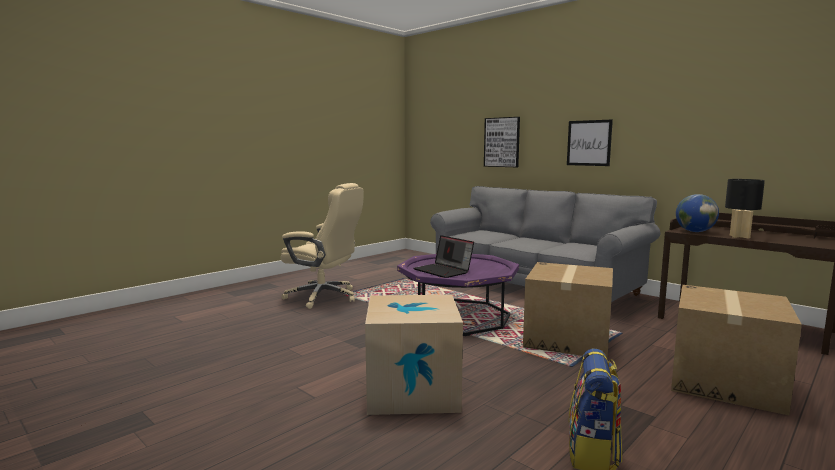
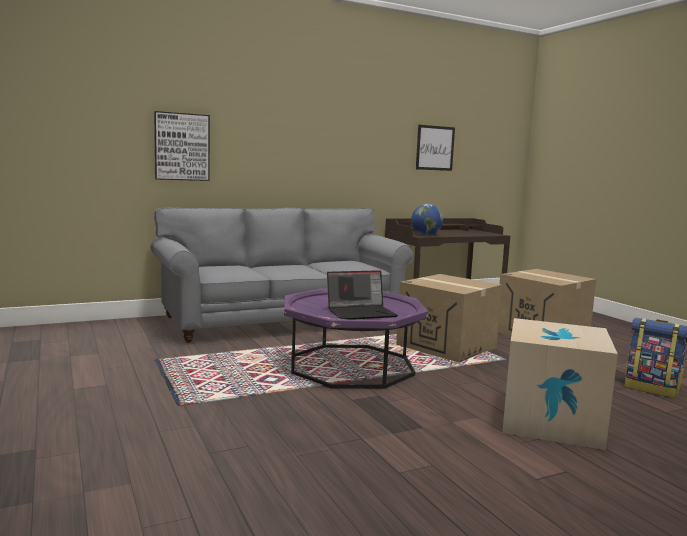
camera: 70 degrees left, 0 degrees up
beige office chair [281,183,364,309] -> none
picture [567,119,613,166] -> picture moved to [416,125,455,171]
black table lamp [725,179,765,239] -> none

